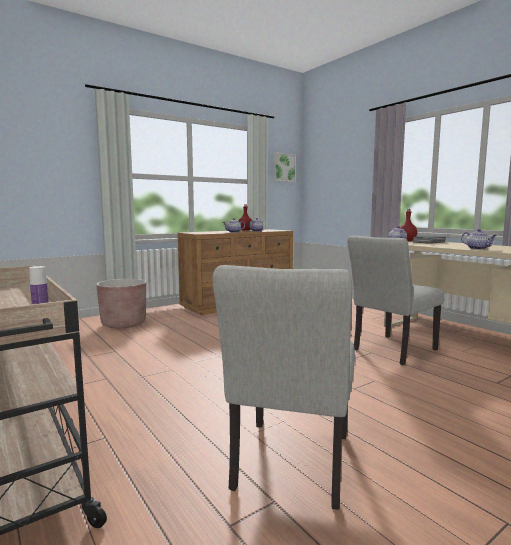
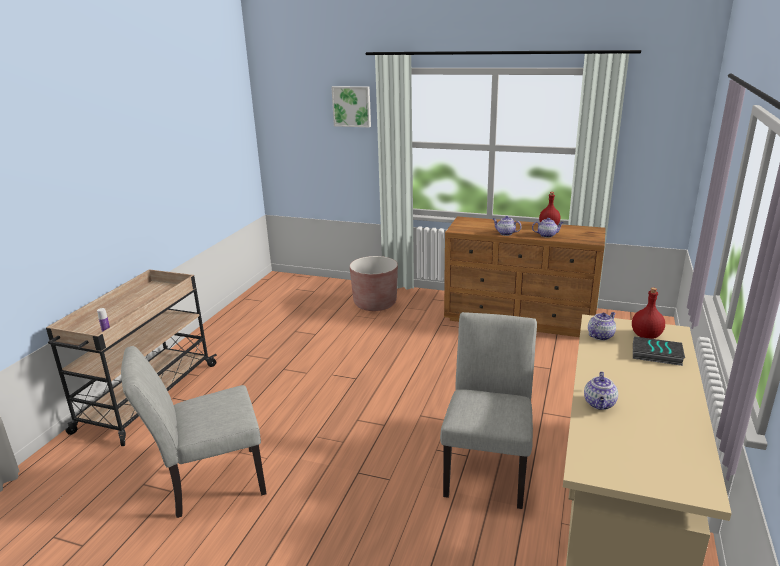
camera: 55 degrees right, 15 degrees up
picture [273,152,296,182] -> picture moved to [331,86,371,127]
grey chair [348,235,444,365] -> grey chair turned 90 degrees clockwise [440,312,537,509]

